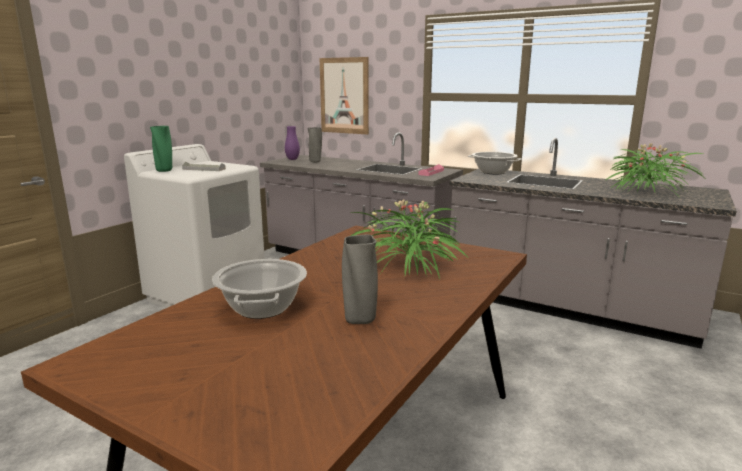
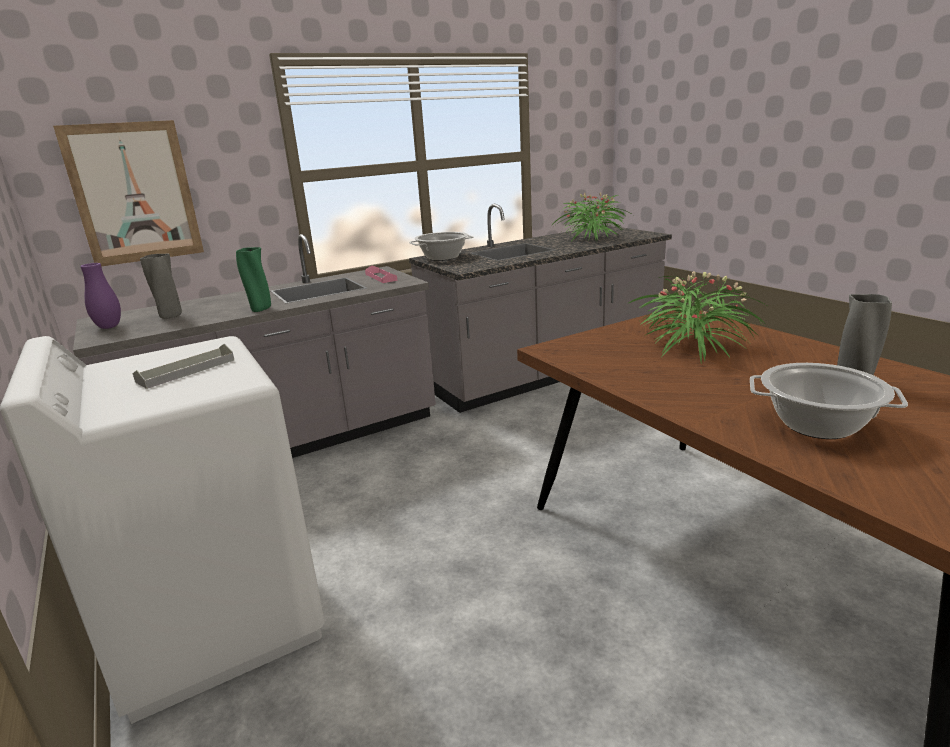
camera: 60 degrees left, 5 degrees up
green vase [150,126,172,172] -> green vase moved to [236,247,271,312]

